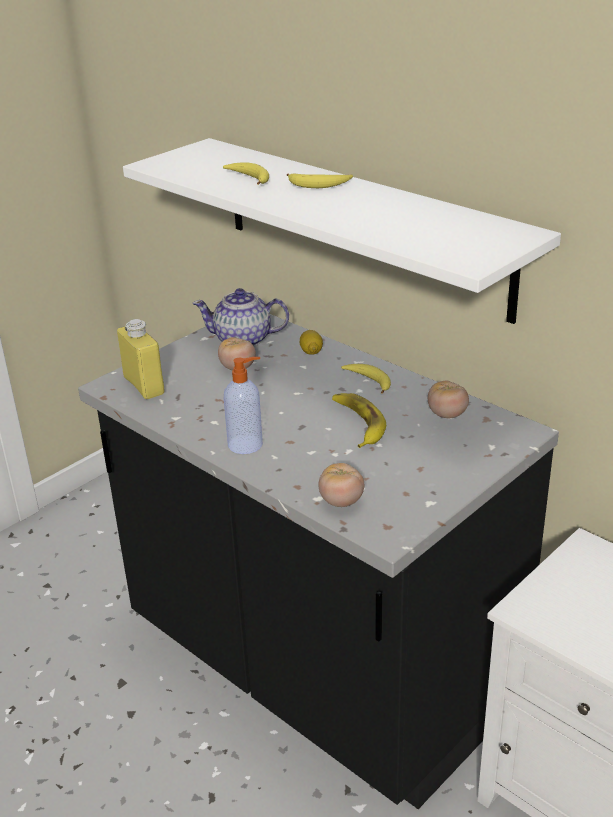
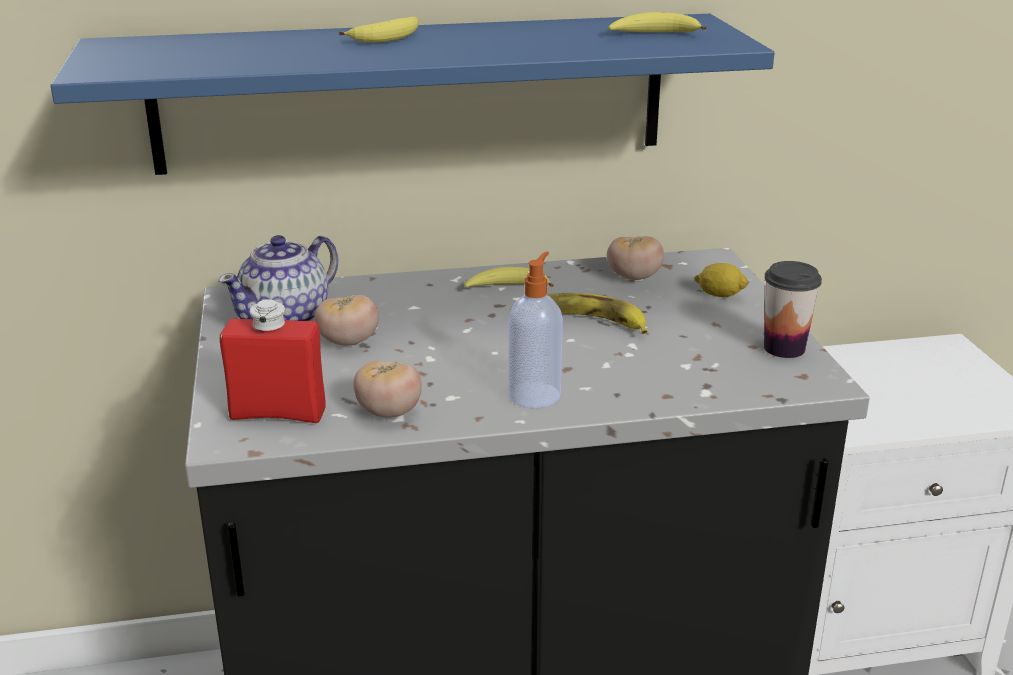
camera: 55 degrees left, 5 degrees down
yellow bottle [117,319,165,399] -> red bottle [220,300,326,423]
white shelf [123,138,561,324] -> blue shelf [51,14,775,175]
banana [223,162,269,185] -> banana moved to [608,12,706,32]
lemon [300,330,323,355] -> lemon moved to [694,263,749,297]
tomato [318,463,364,507] -> tomato moved to [353,361,422,418]
none -> cup [764,261,822,358]

